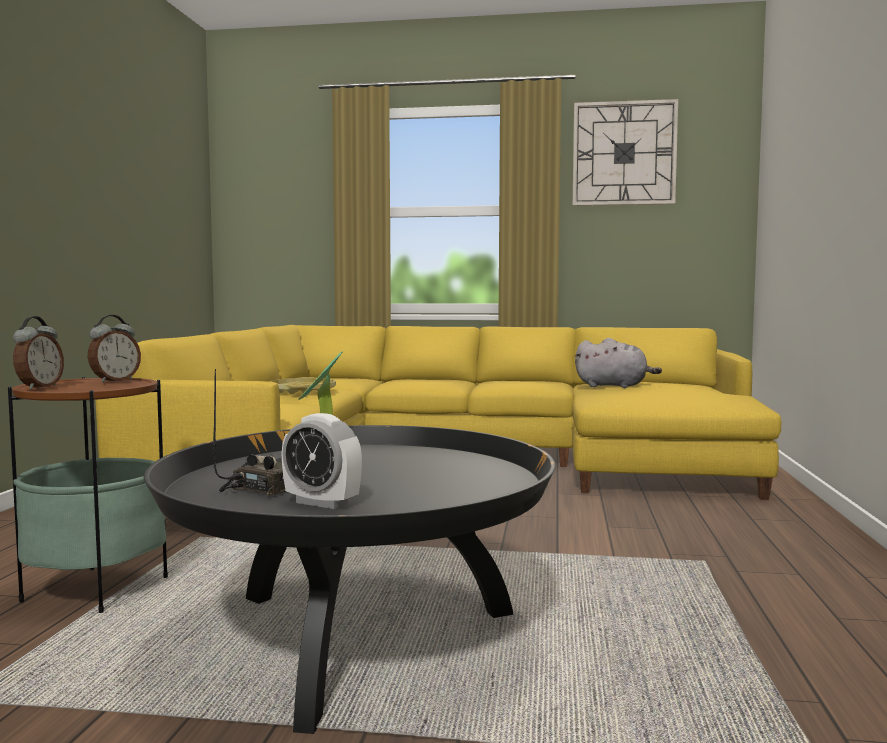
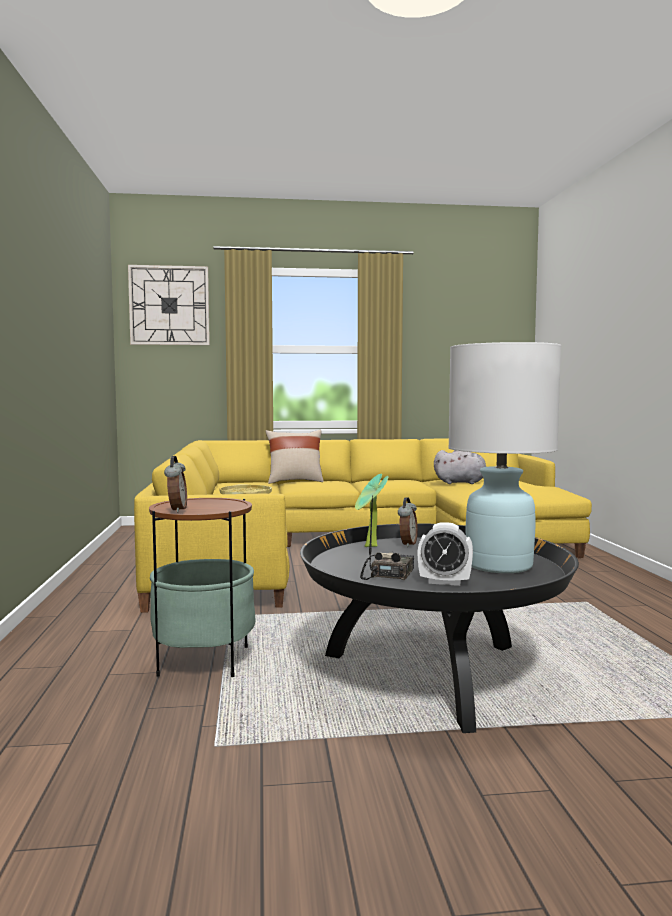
camera: 15 degrees left, 0 degrees up
alarm clock [88,315,141,383] -> alarm clock moved to [398,497,418,547]
wall clock [572,99,678,206] -> wall clock moved to [128,265,210,345]
none -> beige pillow [266,430,324,484]
none -> white table lamp [448,342,561,573]

